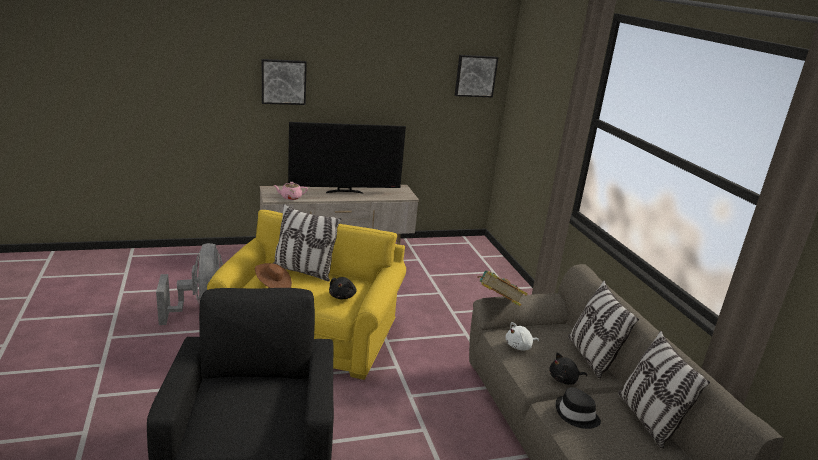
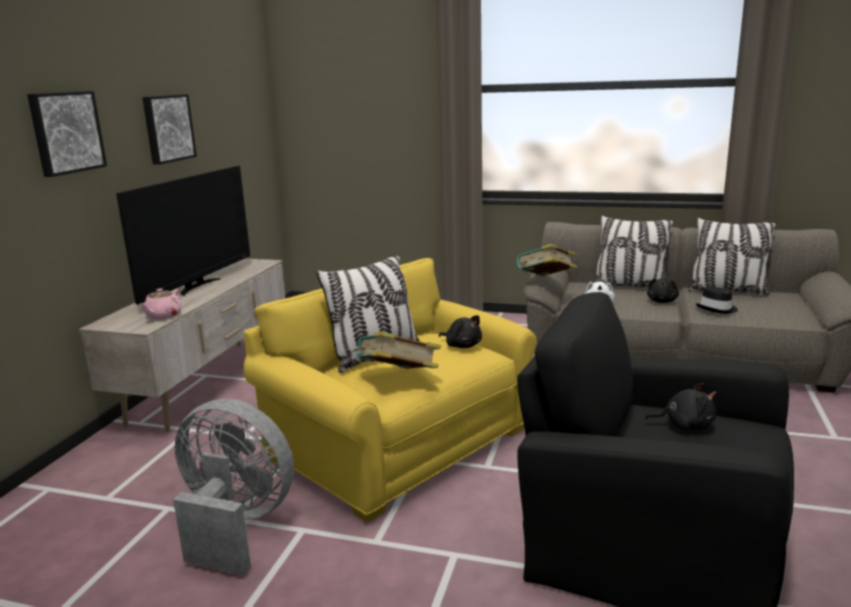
camera: 55 degrees left, 5 degrees down
brown hat [255,263,292,288] -> book [353,331,441,369]
picture [455,55,498,97] -> picture moved to [142,94,197,165]
none -> black plush toy [645,383,716,431]

